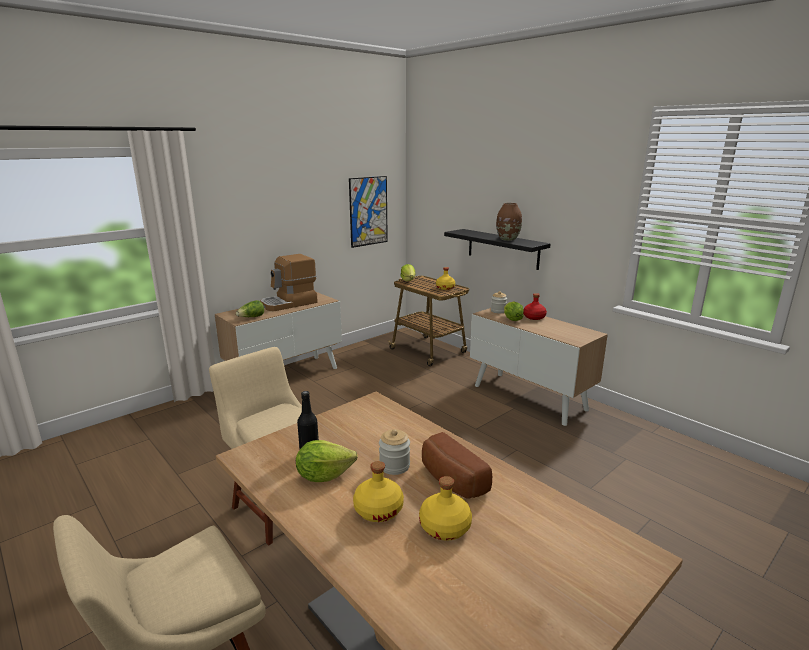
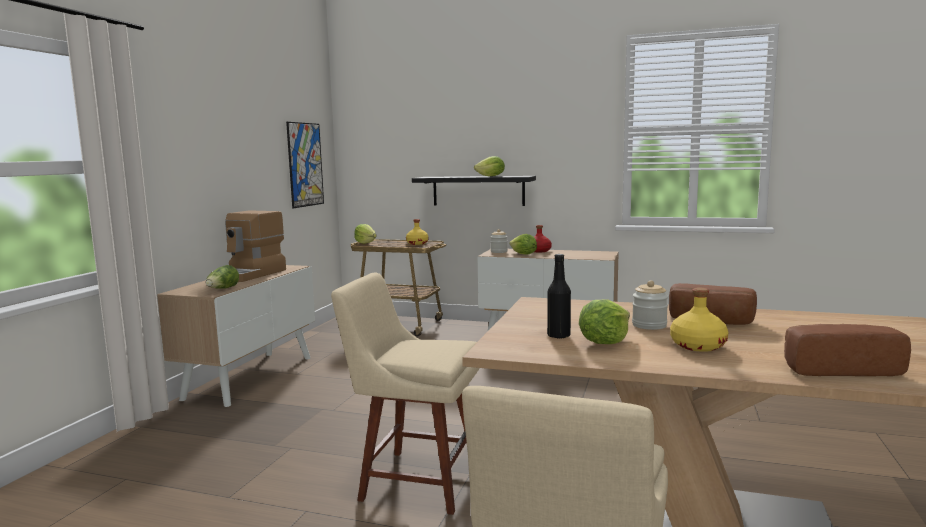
camera: 30 degrees left, 10 degrees down
yellow bottle [419,476,472,540] -> none
brown vase [496,203,522,241] -> lettuce [474,156,505,176]
none -> bread [784,324,911,376]

